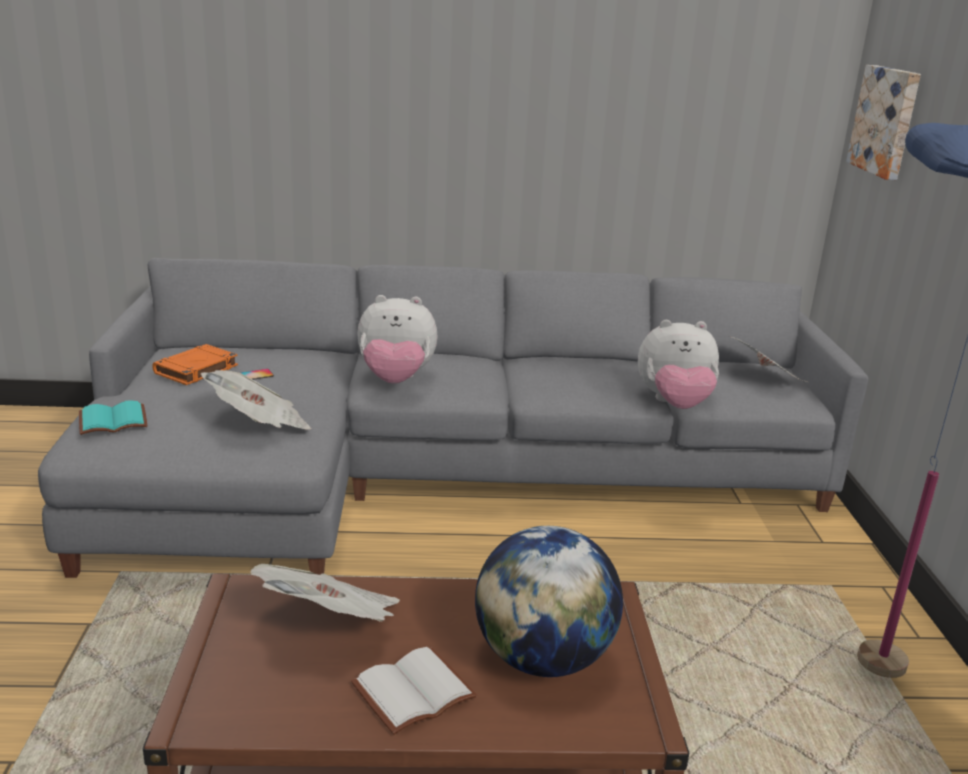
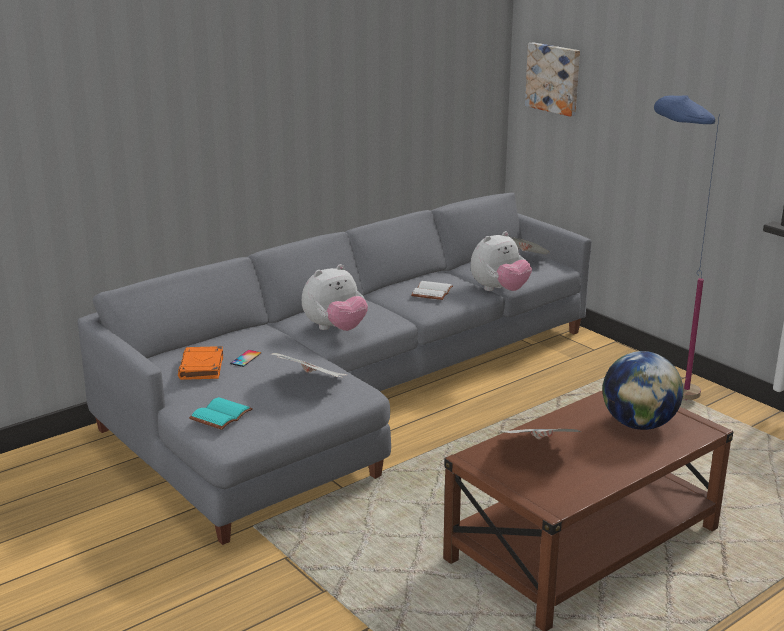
camera: 35 degrees left, 0 degrees up
white book [351,647,477,735] -> white book moved to [411,281,453,300]

